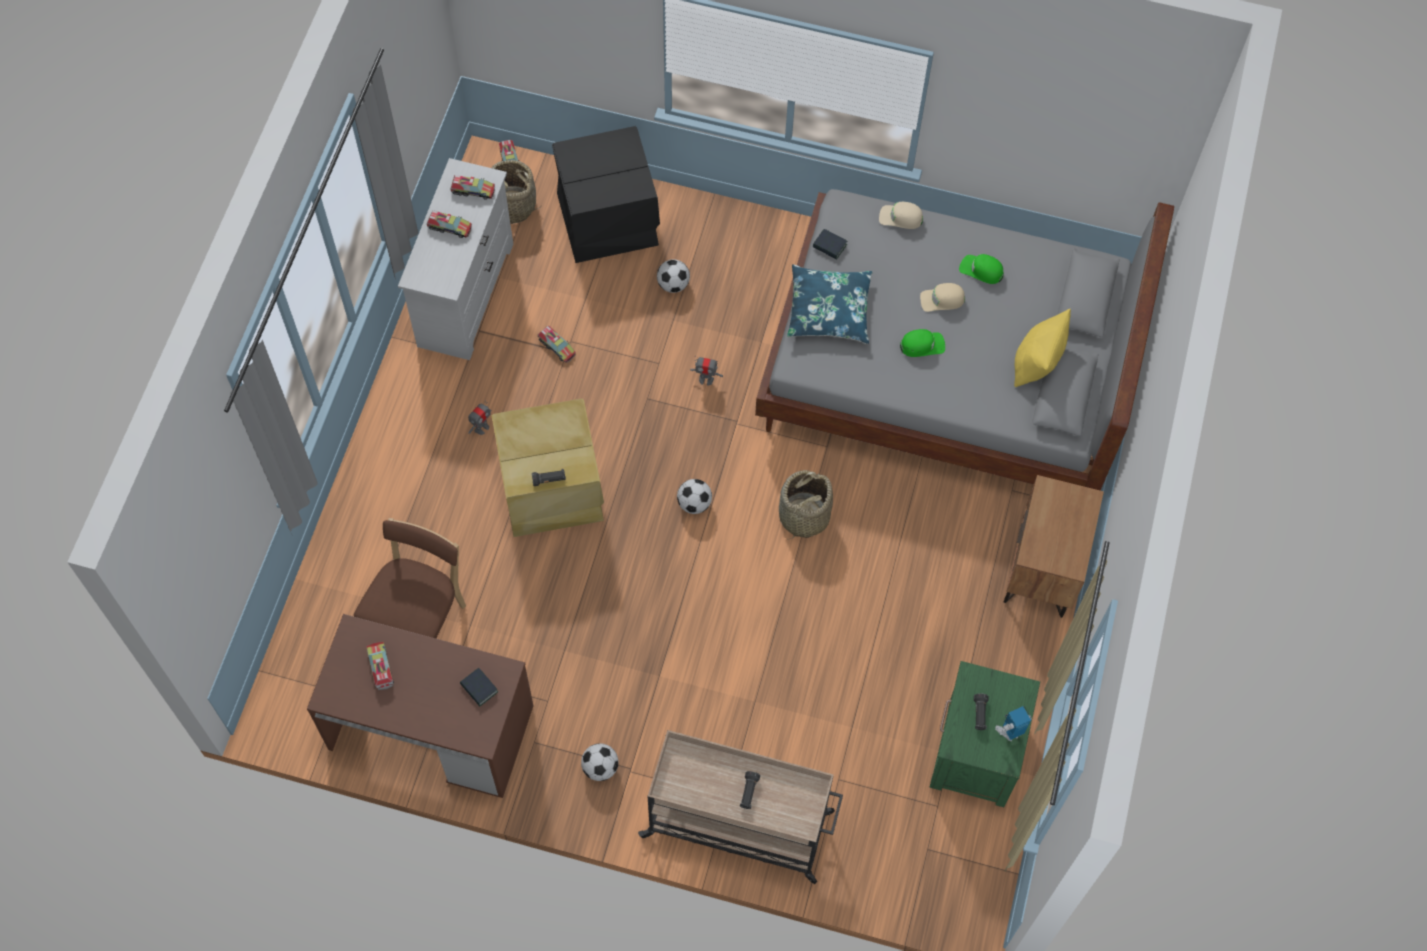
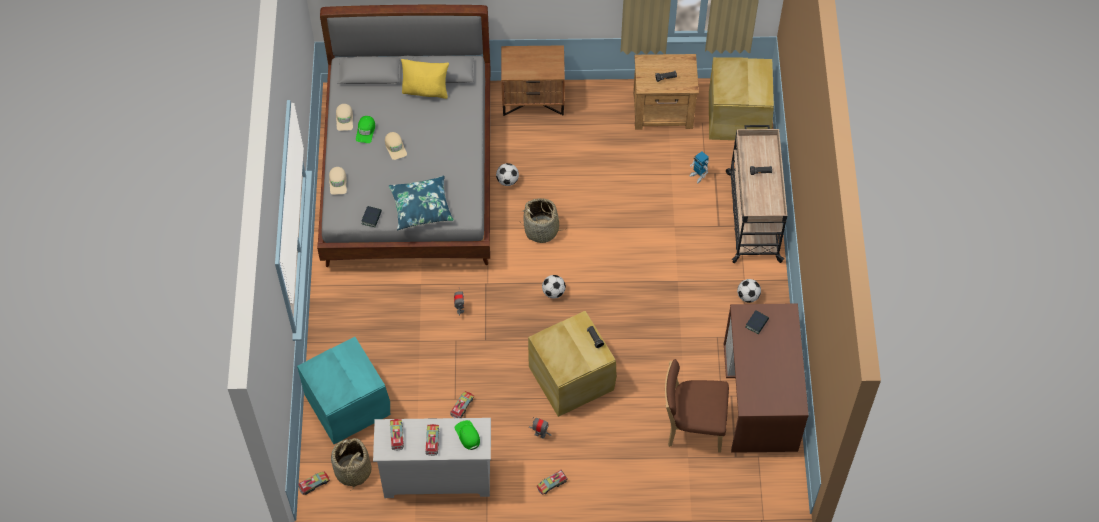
camera: 105 degrees left, 5 degrees down
toy truck [366,642,394,690] -> toy truck moved to [537,470,568,495]
black storage box [552,126,660,263] -> turquoise storage box [297,337,390,444]
football [657,259,690,293] -> football moved to [496,163,519,186]
green cap [900,329,945,357] -> green cap moved to [455,420,480,450]
green nightstand [929,661,1040,807] -> brown nightstand [633,54,699,130]
toy robot [995,706,1032,741] -> toy robot moved to [690,151,709,183]
none -> beige cap [336,104,353,131]
none -> beige storage box [709,57,774,140]

